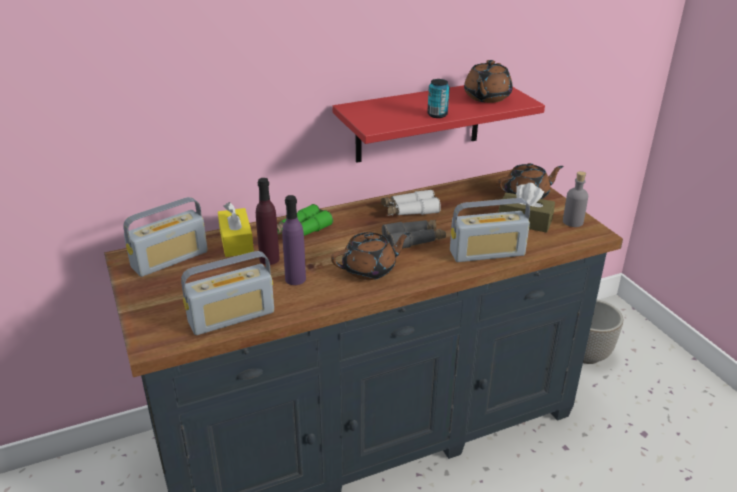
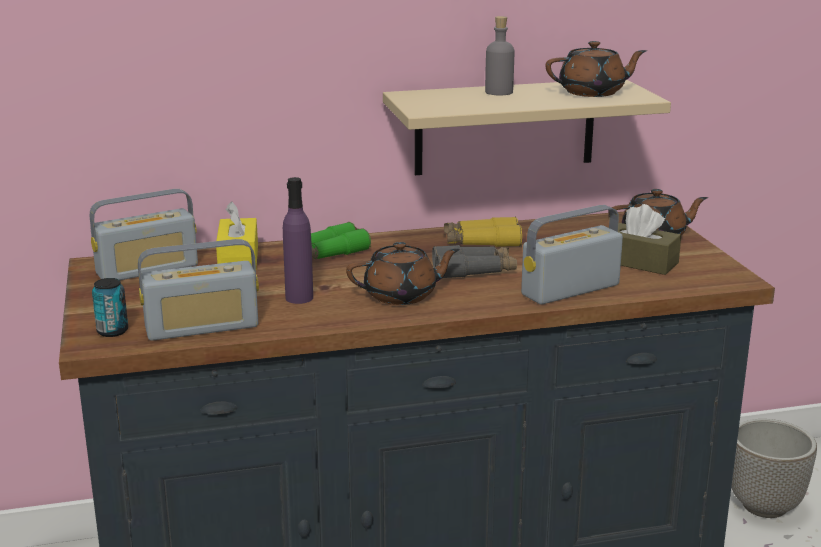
camera: 10 degrees right, 10 degrees down
purple bottle [256,178,280,265] -> none
red shelf [332,85,545,163] -> beige shelf [383,80,671,175]
white binoculars [381,189,441,215] -> yellow binoculars [444,217,522,247]
can [427,79,450,118] -> can moved to [92,278,128,337]
radio [450,198,530,262] -> radio turned 150 degrees clockwise [521,205,623,305]
brown teapot [464,60,513,103] -> brown teapot turned 135 degrees counterclockwise [546,41,647,97]
grey bottle [563,171,588,227] -> grey bottle moved to [485,16,514,95]

